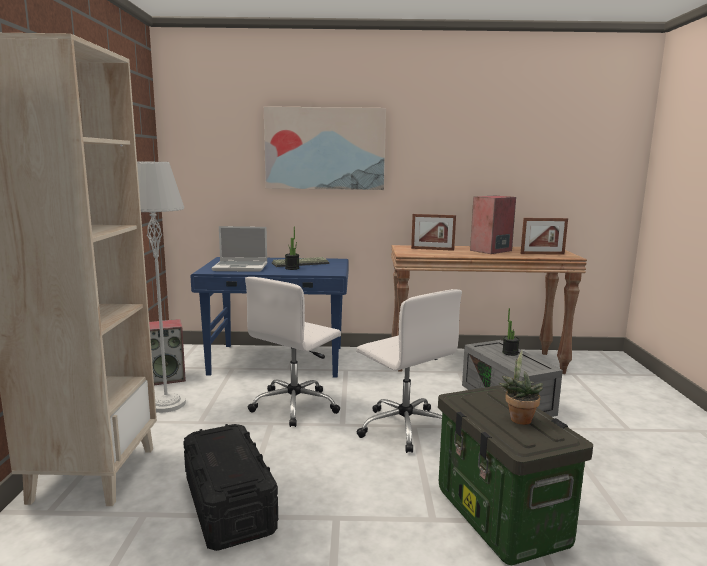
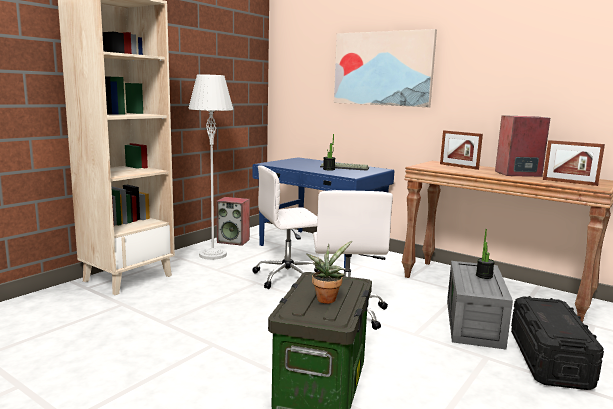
camera: 35 degrees right, 0 degrees up
black storage box [183,424,278,551] -> black storage box moved to [511,296,604,390]
laptop [212,226,267,272] -> none

